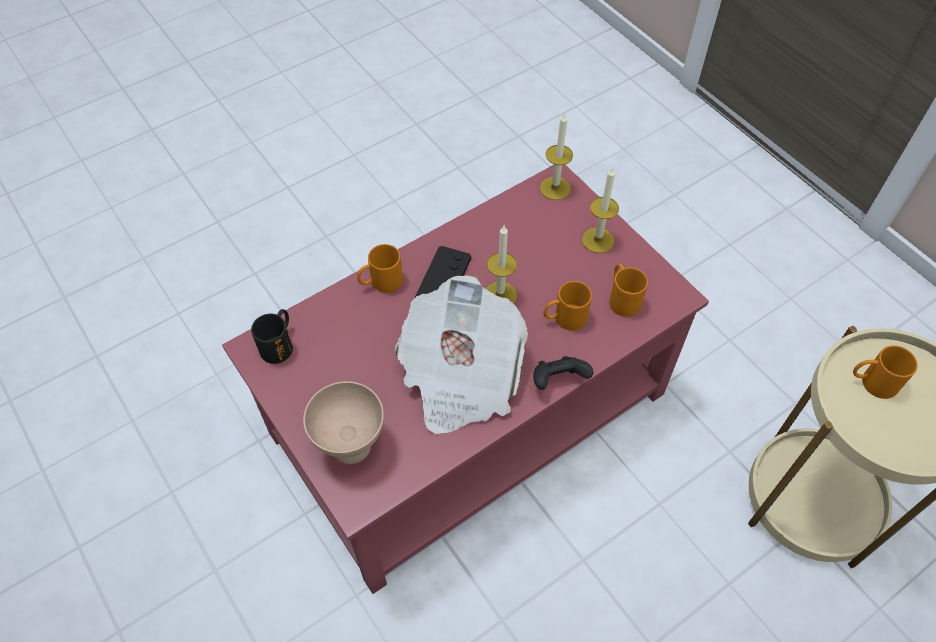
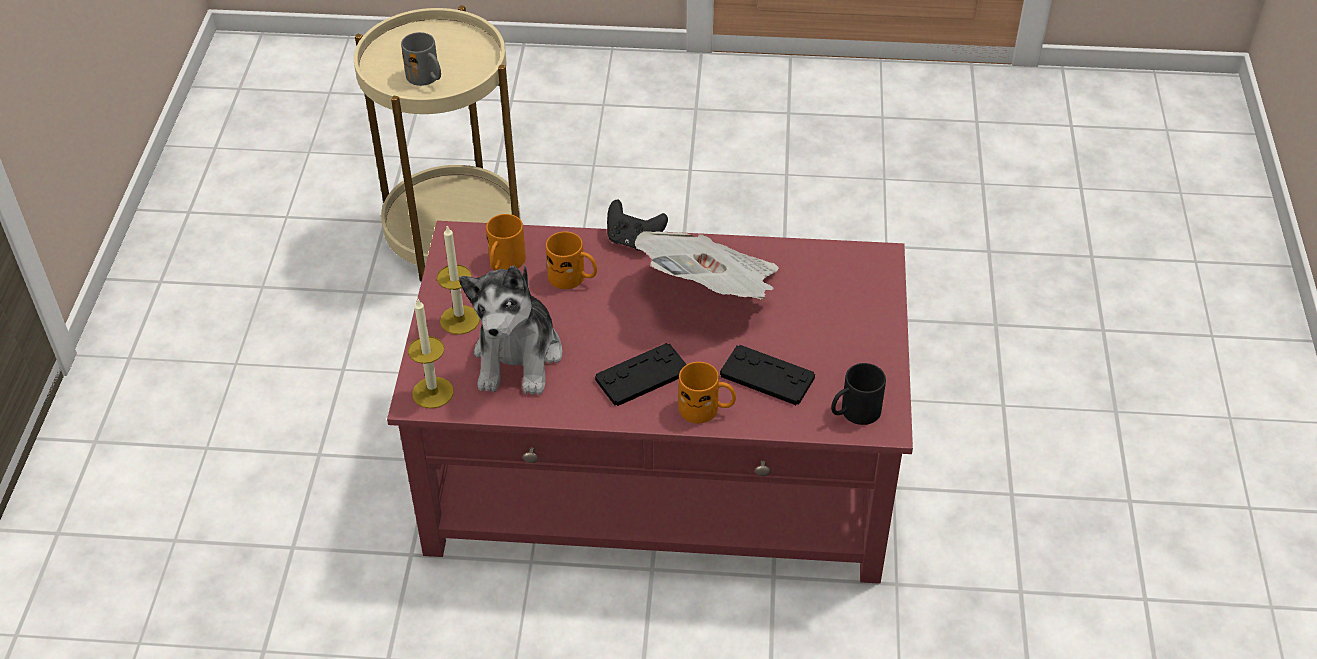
camera: 140 degrees left, 10 degrees down
beige bowl [303,381,384,464] -> none
candle [485,226,517,304] -> none
orange mug [853,345,918,399] -> grey mug [401,32,441,86]
none -> plush toy [459,266,562,395]
none -> black game controller [720,345,815,405]

